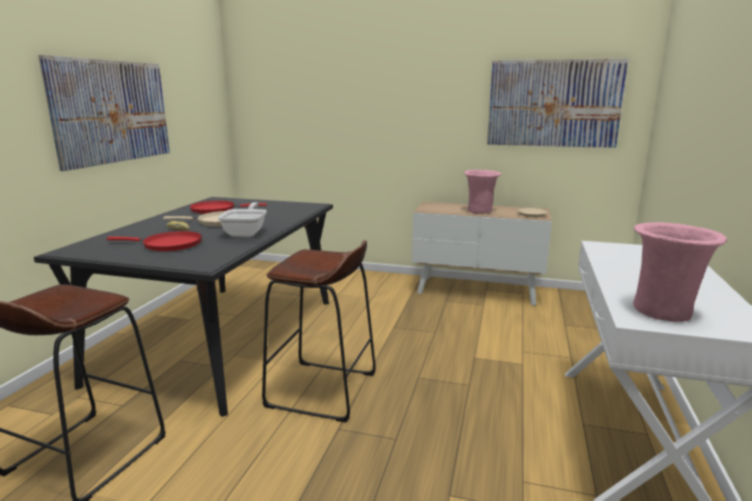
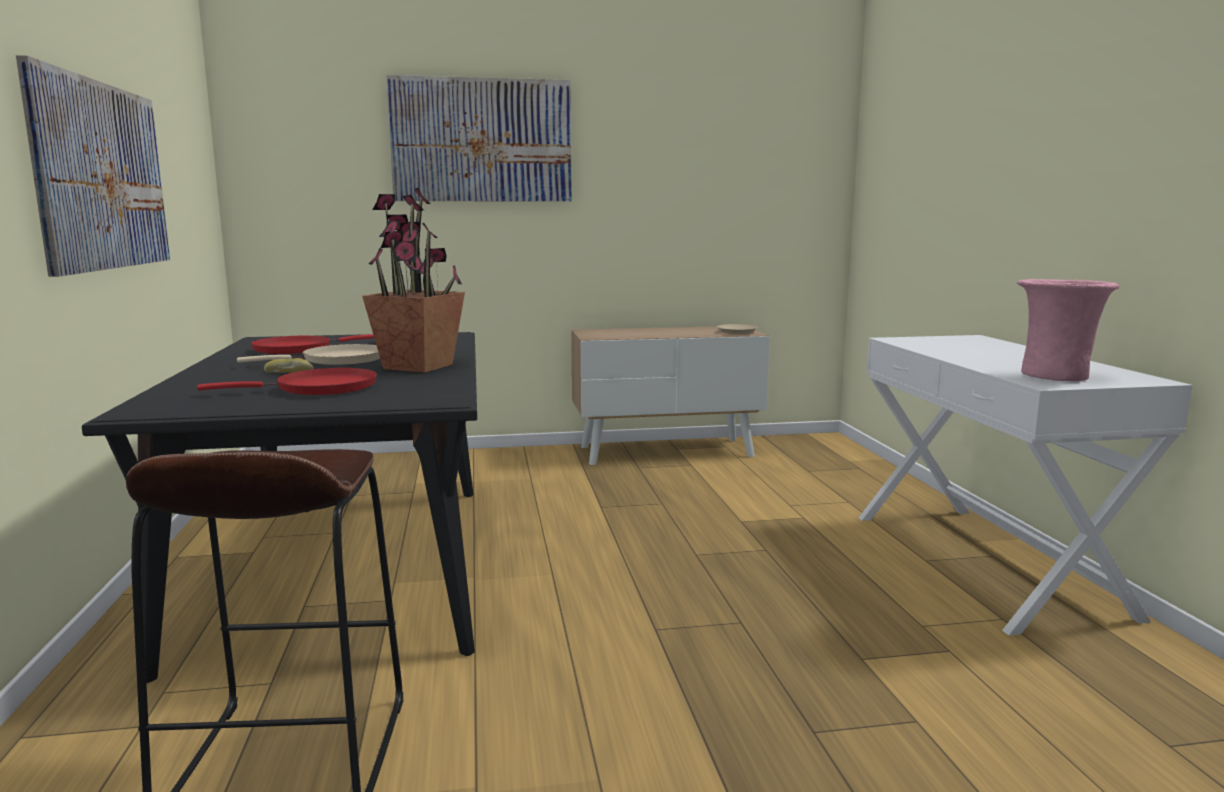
camera: 25 degrees left, 5 degrees down
frying pan [218,202,267,237] -> potted plant [362,188,465,373]
brown stool [262,240,376,423] -> none
pink vase [464,170,502,214] -> none
picture [487,58,629,148] -> picture moved to [386,75,572,202]

